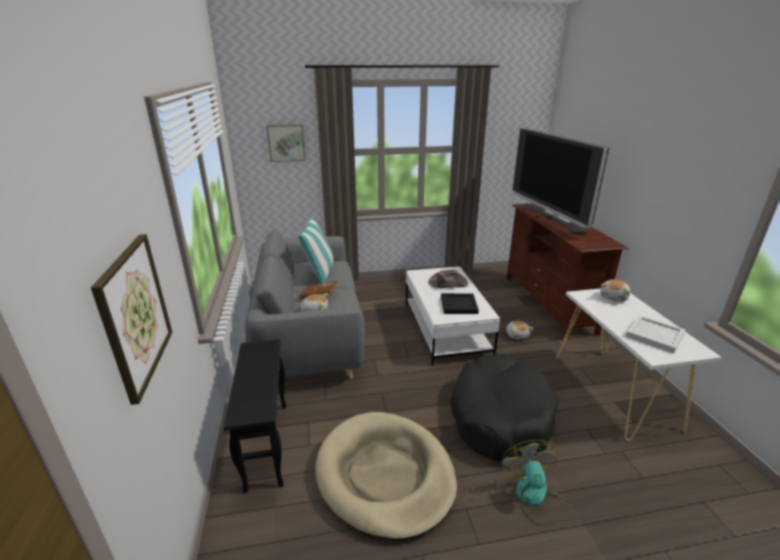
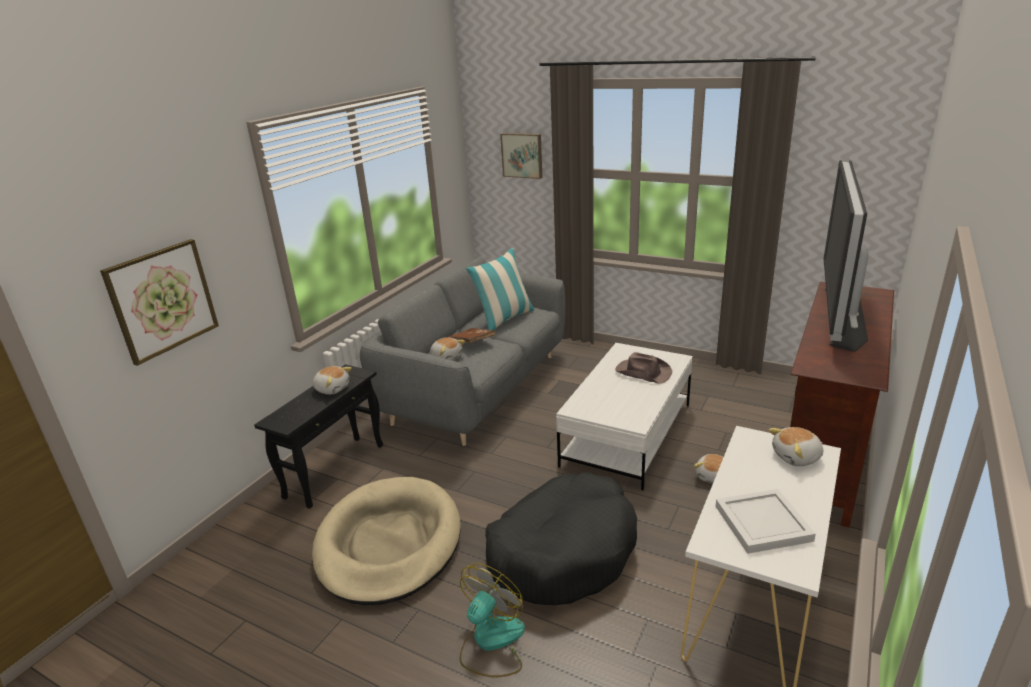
camera: 40 degrees right, 0 degrees up
black tray [441,293,479,314] -> none
none -> plush toy [313,366,352,395]

